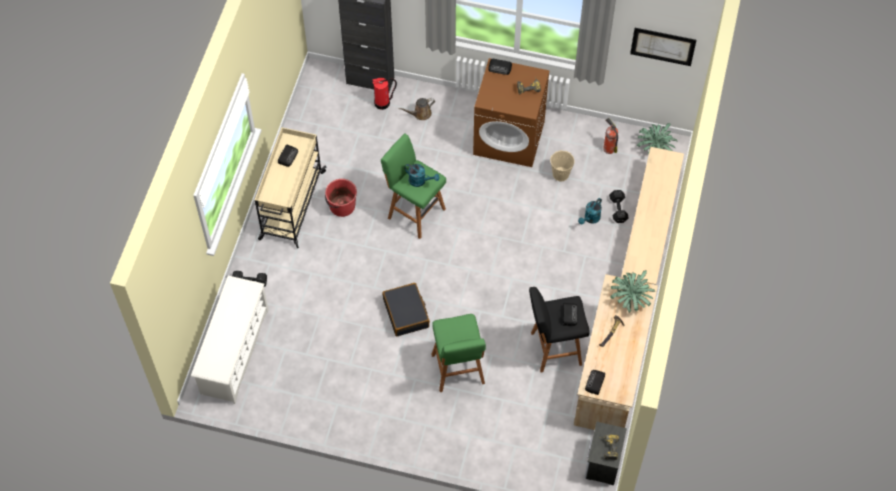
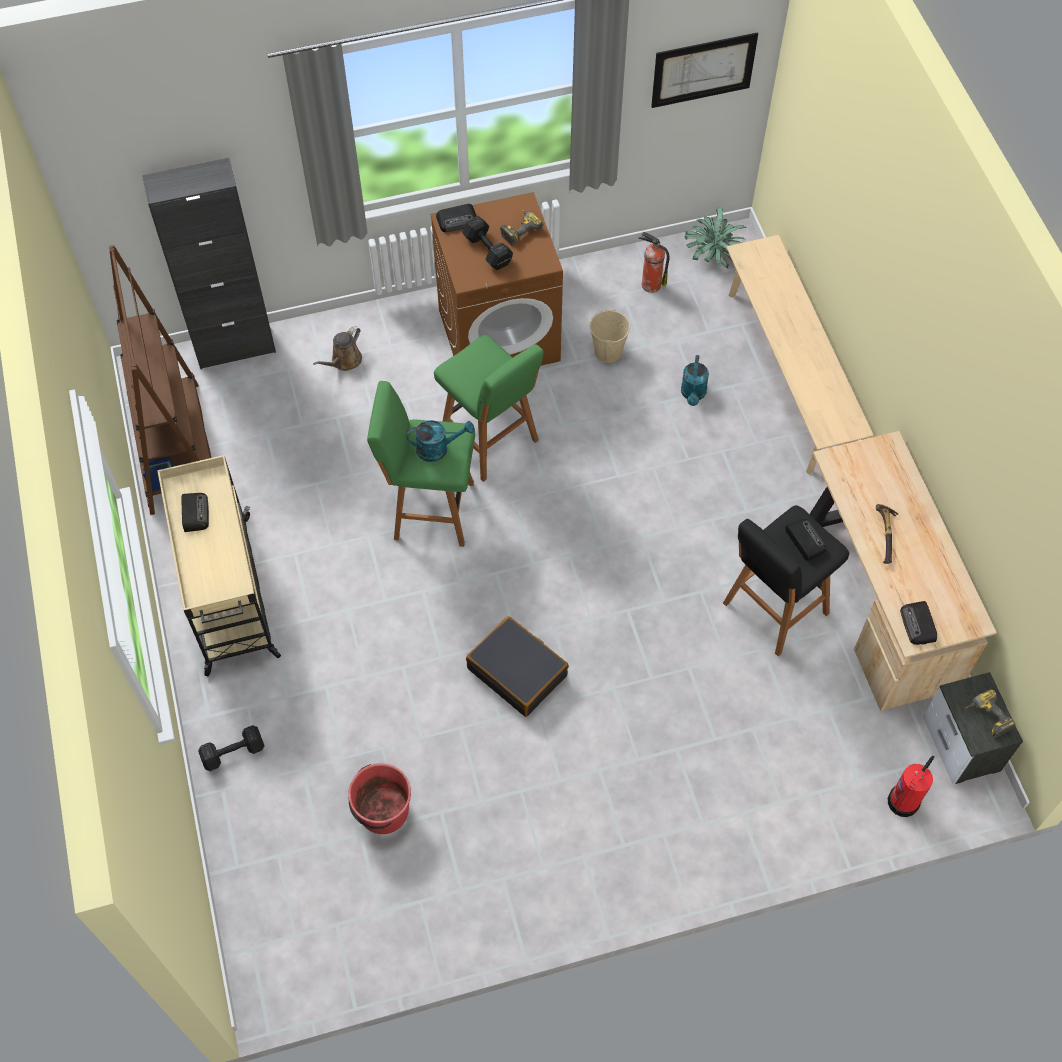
camera: 30 degrees left, 0 degrees up
white shoe rack [191,275,269,404] -> none
red bucket [325,179,357,217] -> red bucket moved to [348,763,411,834]
fire extinguisher [372,78,397,110] -> fire extinguisher moved to [888,756,934,817]
green stool [431,314,486,392] -> green stool moved to [434,335,544,482]
black dumbbell [609,190,628,223] -> black dumbbell moved to [462,216,513,270]
potted plant [610,270,656,313] -> none
none -> brown bookcase [109,245,211,515]

